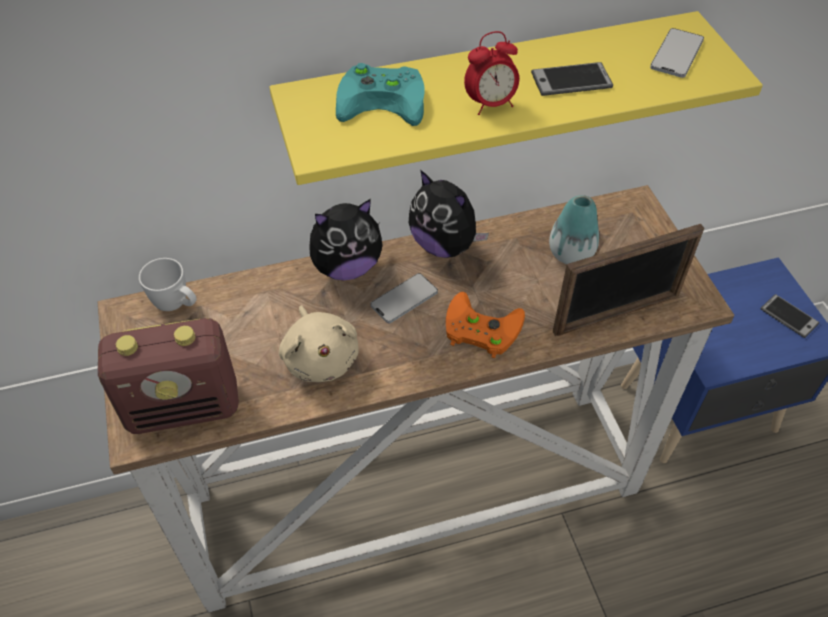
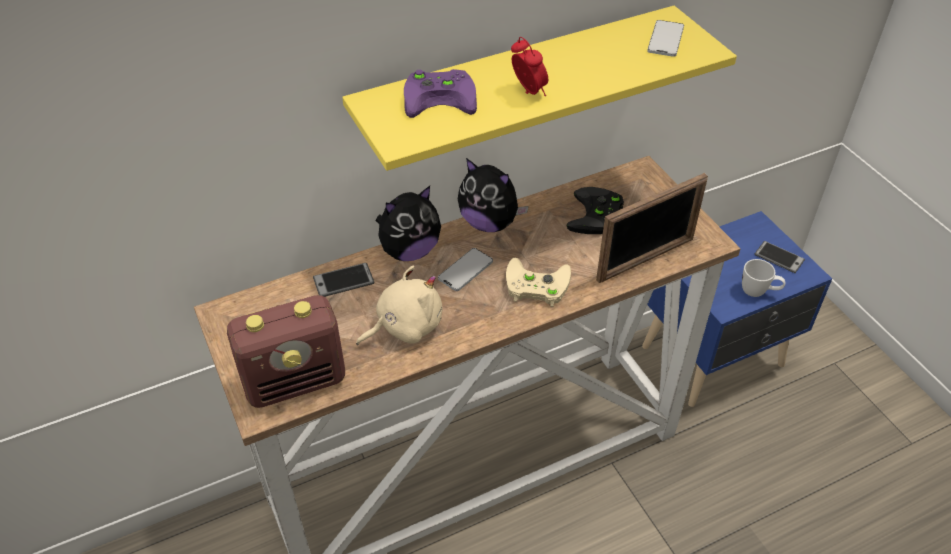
camera: 10 degrees left, 5 degrees down
white mug [139,258,197,311] -> white mug moved to [742,259,785,297]
beige plush toy [279,305,359,382] -> beige plush toy turned 90 degrees counterclockwise [356,266,443,345]
turquoise game controller [336,63,425,126] -> purple game controller [404,69,477,118]
orange game controller [446,292,525,358] -> beige game controller [506,258,571,307]
alarm clock [464,31,519,115] -> alarm clock turned 90 degrees counterclockwise [511,37,548,96]
phone [531,62,613,96] -> phone moved to [313,263,374,297]
vase [549,195,599,264] -> black game controller [567,187,624,234]

